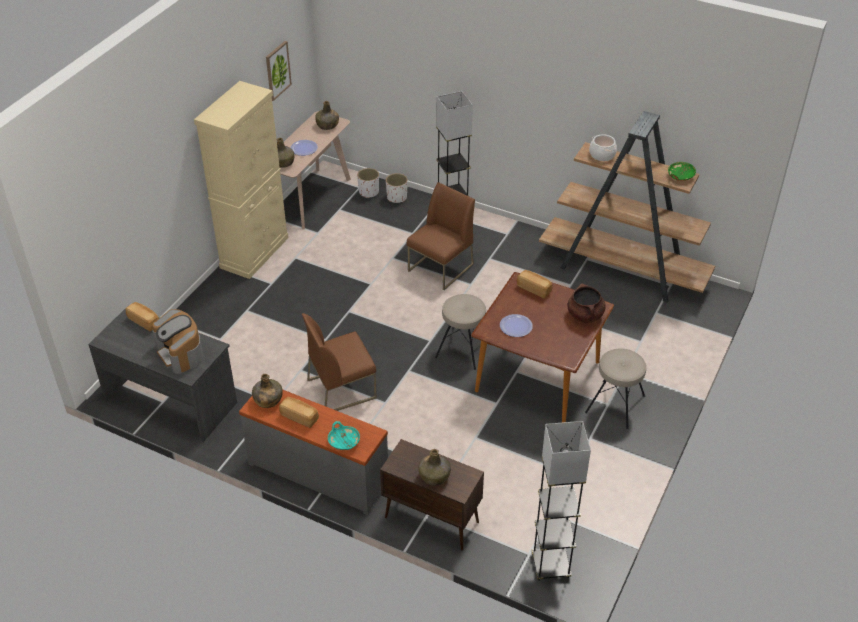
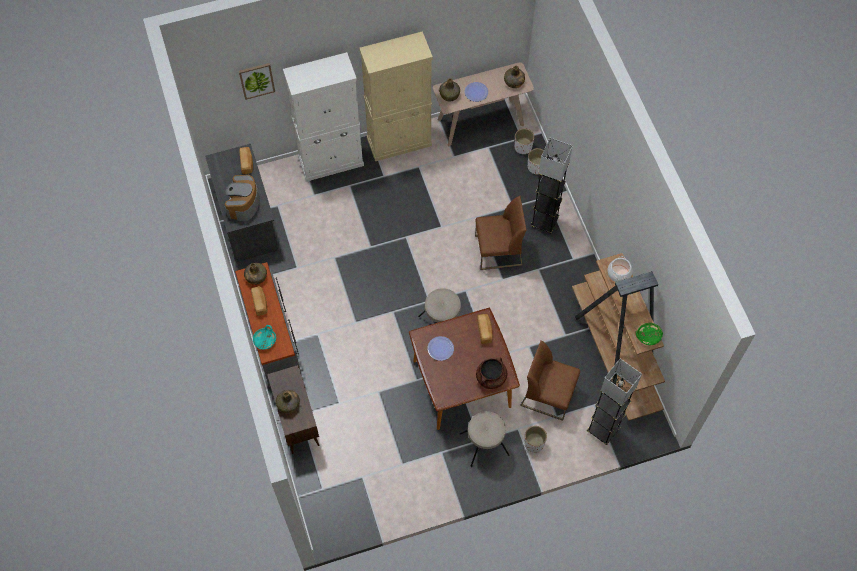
camera: 45 degrees right, 20 degrees up
picture [266,41,292,101] -> picture moved to [239,63,275,100]
brown chair [302,313,377,411] -> brown chair moved to [520,340,580,421]
grey floor lamp [532,421,591,581] -> grey floor lamp moved to [587,358,642,445]
none -> white cabinet [283,52,364,182]
none -> white planter [524,426,547,453]

